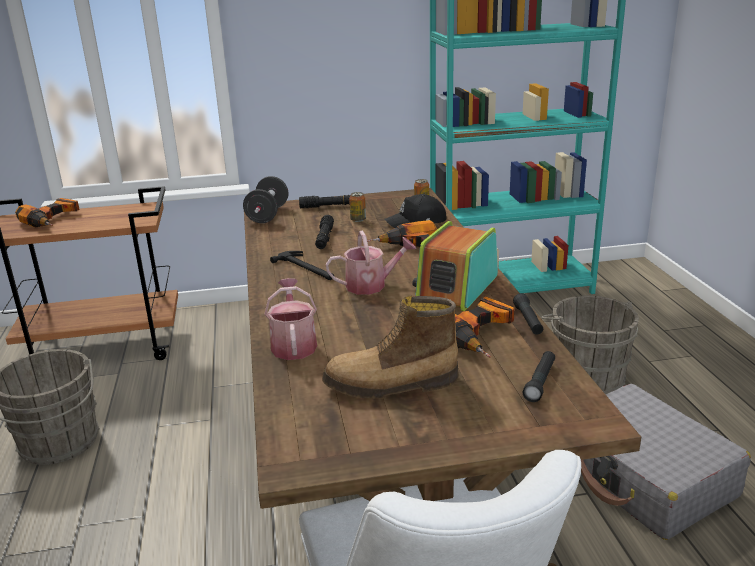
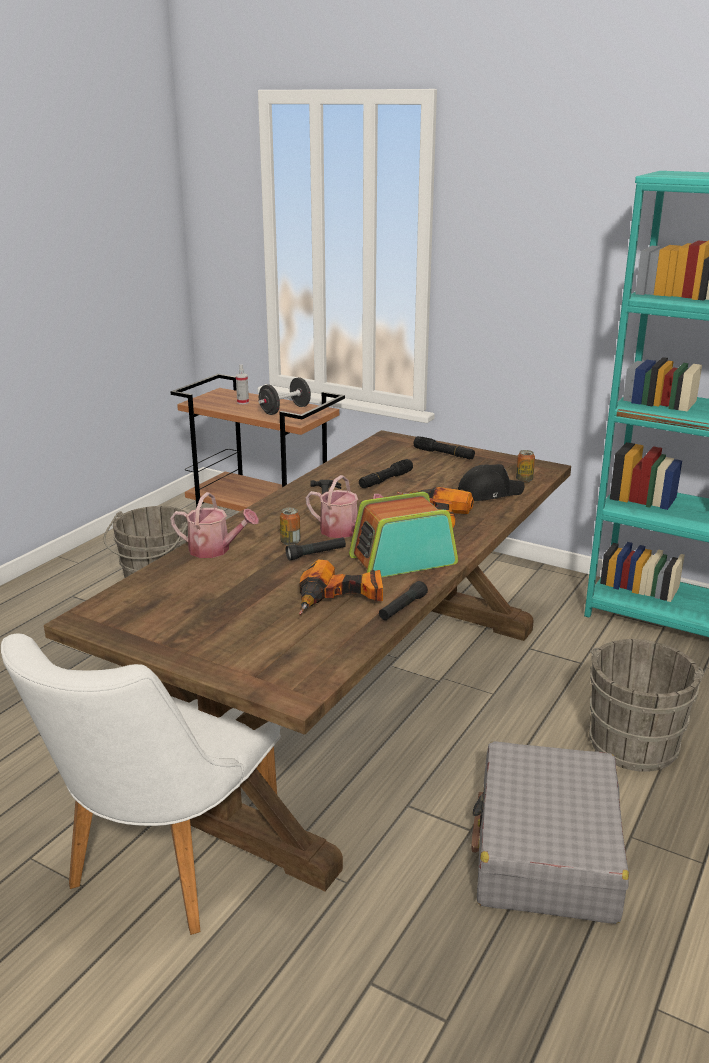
camera: 40 degrees right, 0 degrees up
power drill [15,198,80,228] -> spray bottle [236,365,249,404]
black dumbbell [243,176,288,223] -> black dumbbell moved to [258,377,311,415]
watering can [265,278,317,360] -> watering can turned 75 degrees clockwise [170,492,259,558]
boot [322,296,459,399] -> none
can [349,192,366,222] -> can moved to [280,508,300,545]
black cap [385,194,446,228] -> black cap turned 135 degrees clockwise [458,464,525,501]
black flashlight [523,351,555,402] -> black flashlight moved to [286,537,346,560]

